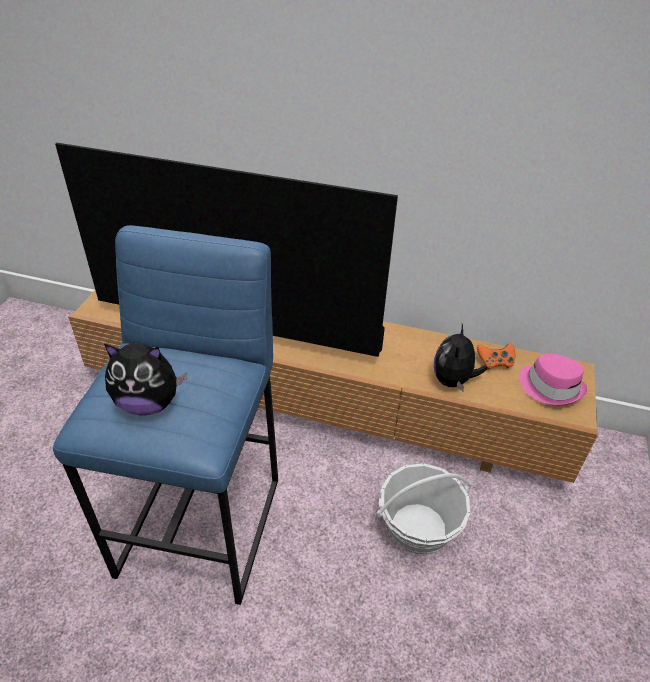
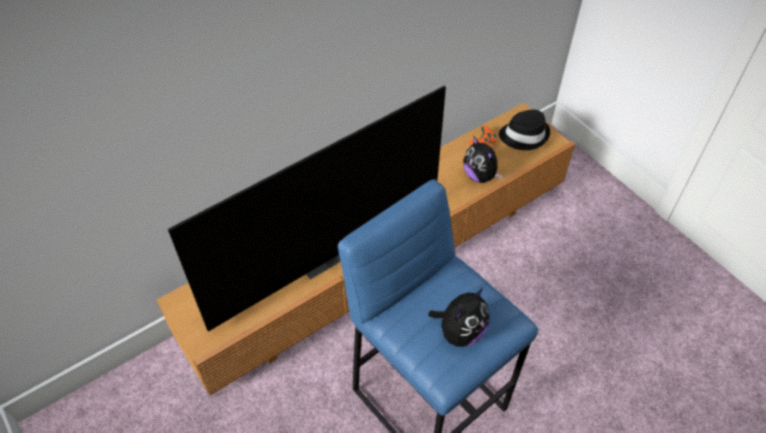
camera: 50 degrees left, 10 degrees up
basket [377,463,472,554] -> none
pink hat [519,354,587,406] -> black hat [499,110,550,150]

